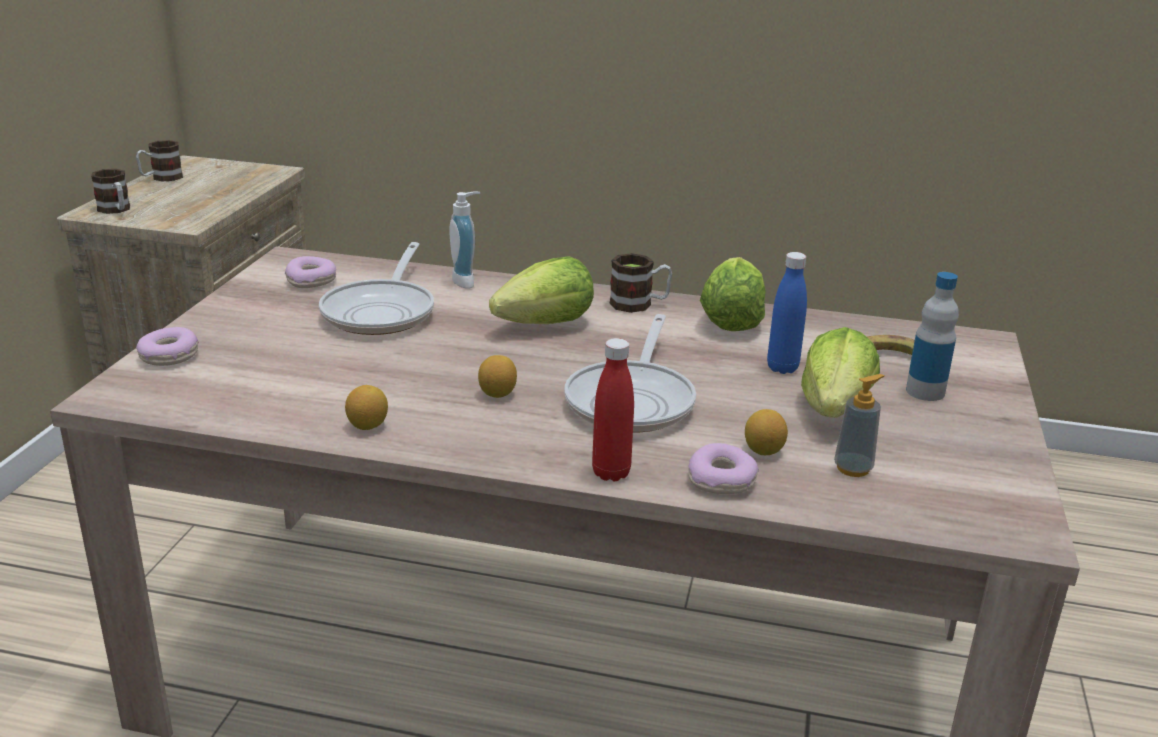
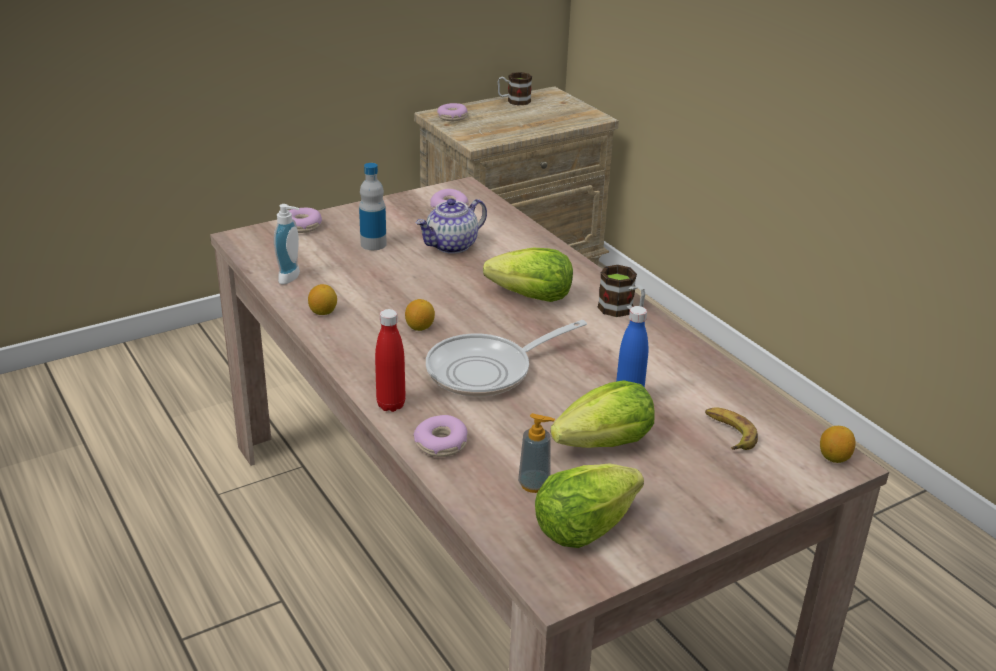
camera: 45 degrees right, 5 degrees up
mug [91,169,130,214] -> donut [437,103,468,121]
frying pan [319,242,434,335] -> teapot [416,198,487,254]
soap dispenser [450,192,480,289] -> soap dispenser moved to [274,204,300,284]
lettuce [700,257,766,331] -> lettuce moved to [535,463,644,548]
lemon [745,409,788,455] -> lemon moved to [820,426,856,463]
bottle [906,272,959,401] -> bottle moved to [359,163,387,250]

